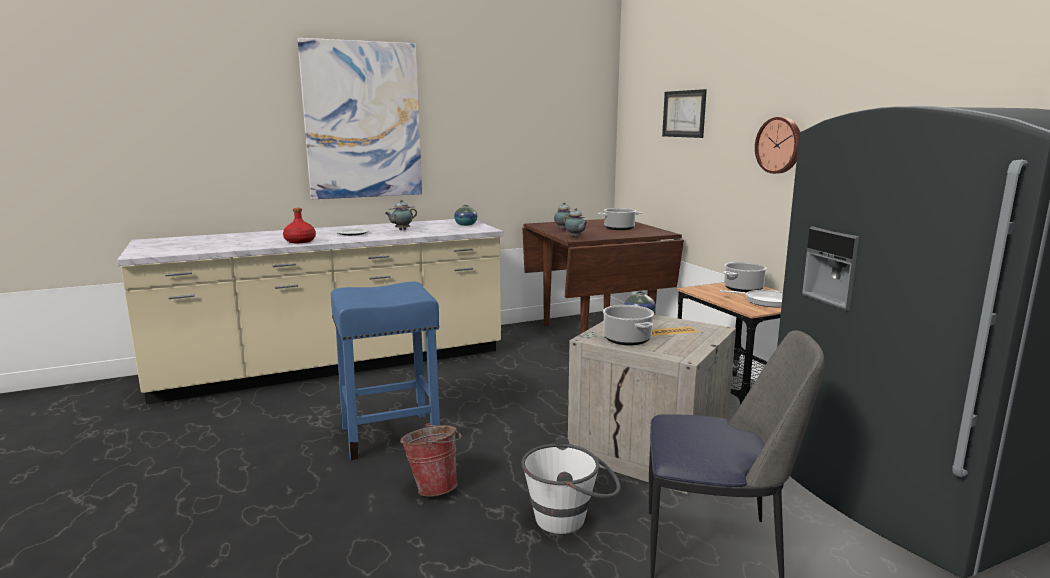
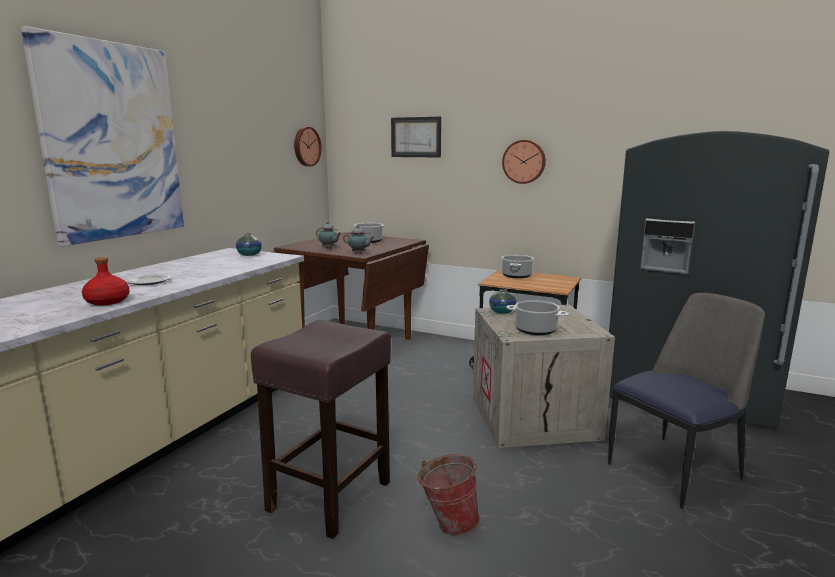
camera: 40 degrees left, 0 degrees up
blue stool [331,282,440,461] -> brown stool [251,320,391,539]
teapot [385,200,417,230] -> none
white bucket [521,436,621,534] -> none
frying pan [720,290,783,307] -> none
none -> wall clock [294,127,322,167]

